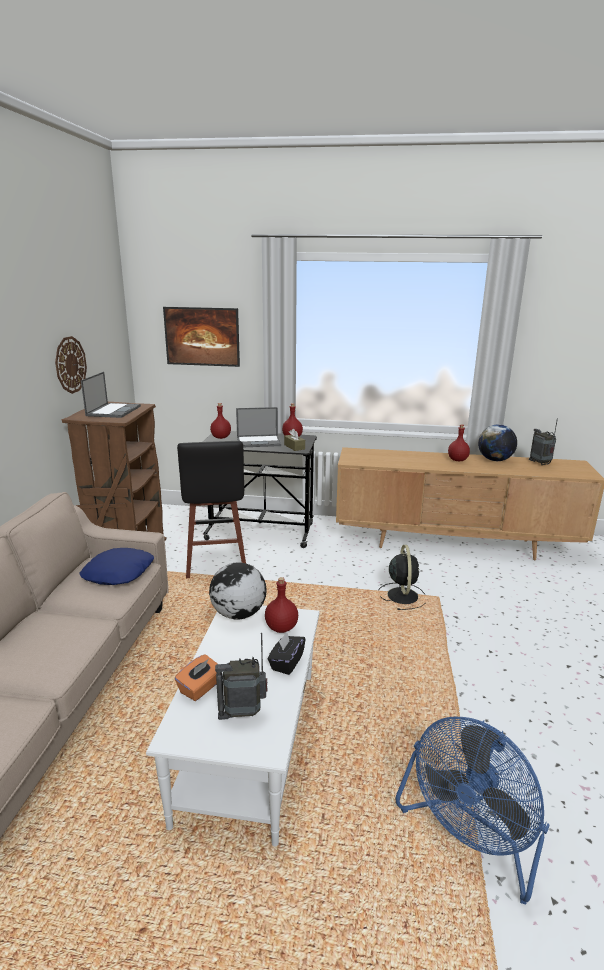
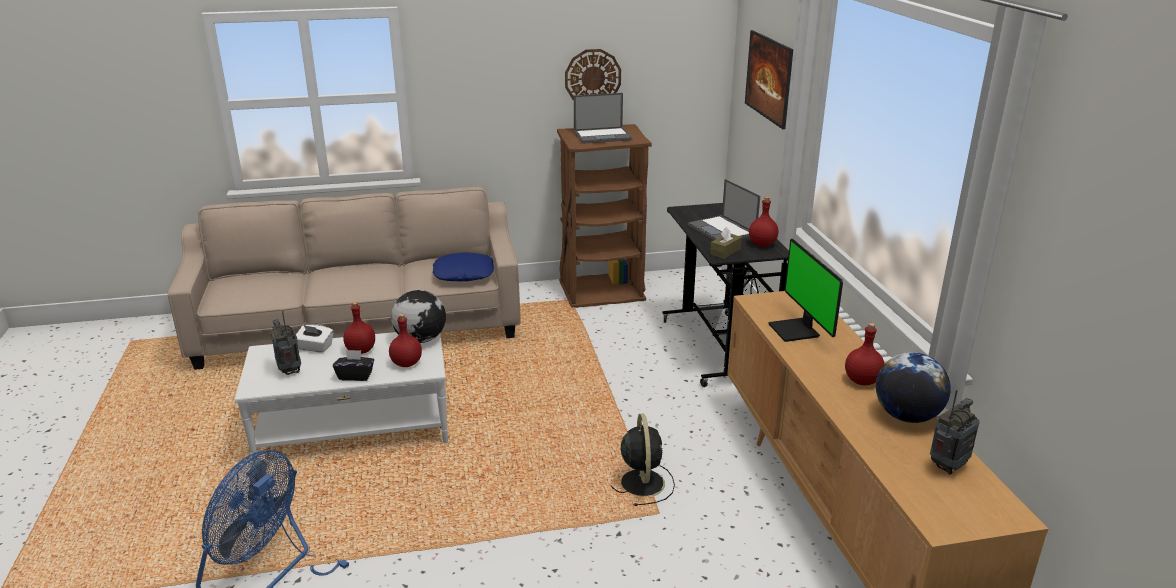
camera: 70 degrees right, 5 degrees up
orange tissue box [175,654,217,701] -> white tissue box [296,325,333,353]
black stool [177,441,246,578] -> none
red bottle [210,403,231,439] -> red bottle moved to [344,302,375,354]
black fan [378,545,426,610] -> black fan turned 75 degrees counterclockwise [610,414,675,506]
none -> monitor [768,239,843,342]

